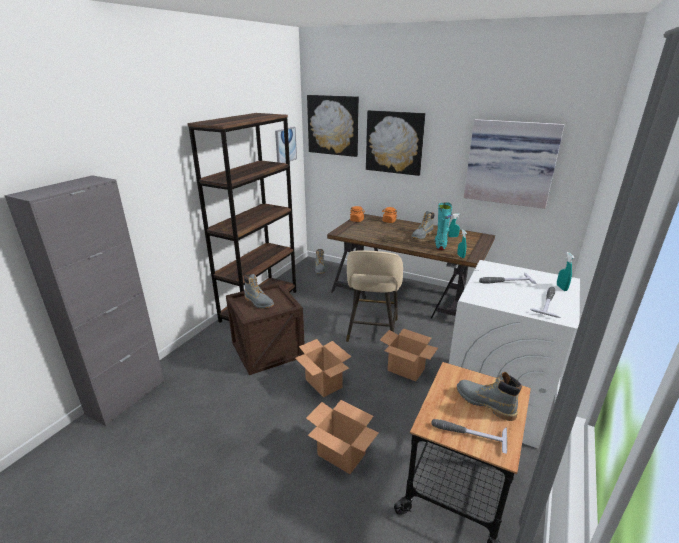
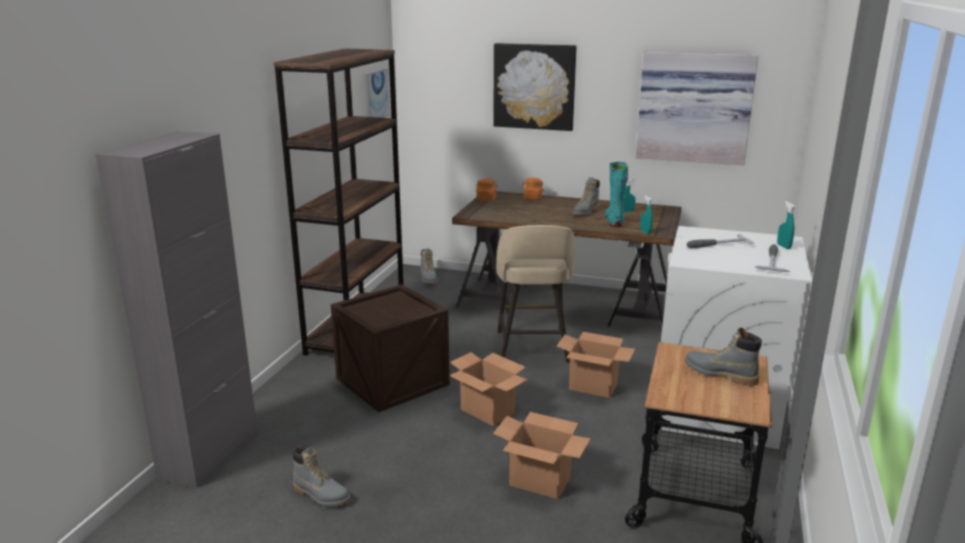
camera: 10 degrees left, 5 degrees down
grey boot [244,274,274,309] -> grey boot moved to [292,446,351,507]
picture [307,95,359,157] -> none
hammer [431,419,507,454] -> none

